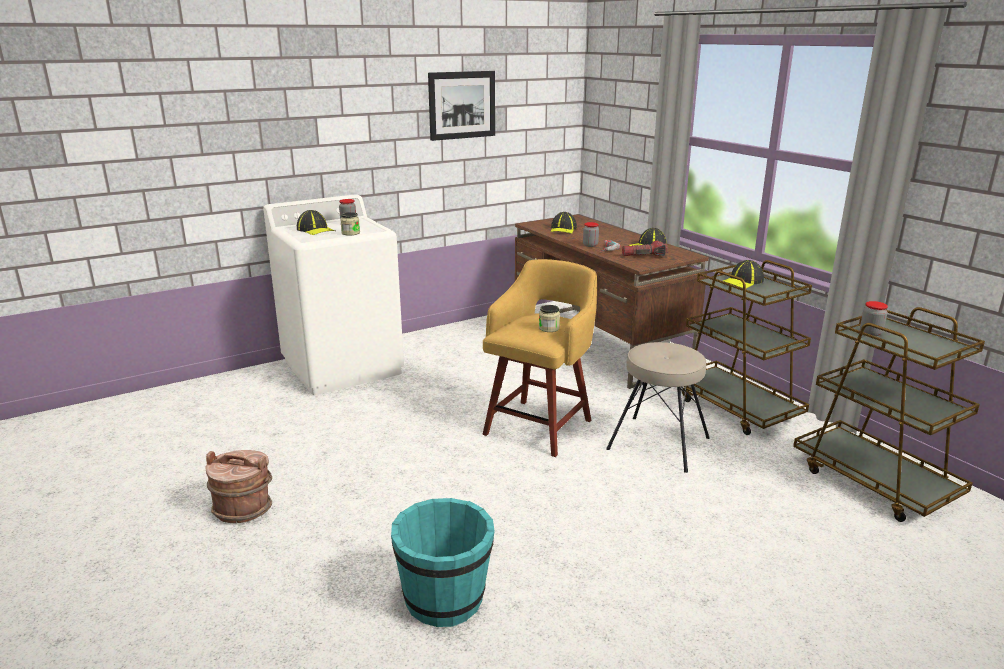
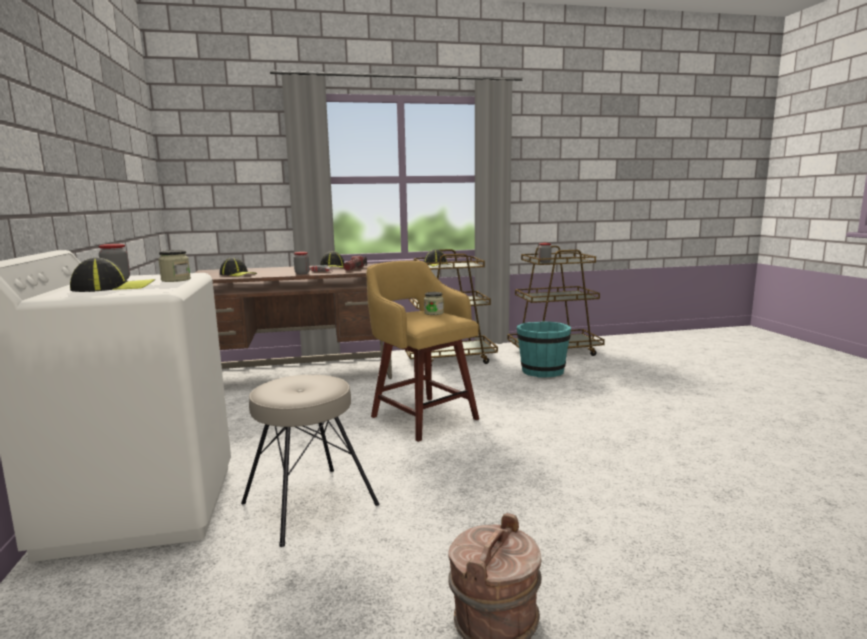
camera: 70 degrees left, 10 degrees down
turquoise bucket [391,498,495,627] -> turquoise bucket moved to [517,321,571,378]
picture [428,71,495,141] -> none
beige stool [606,342,710,473] -> beige stool moved to [241,375,379,547]

